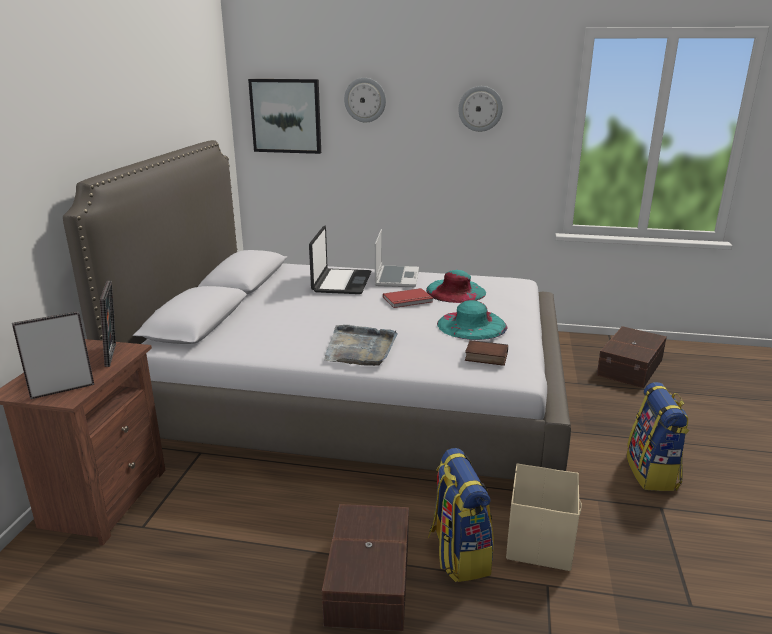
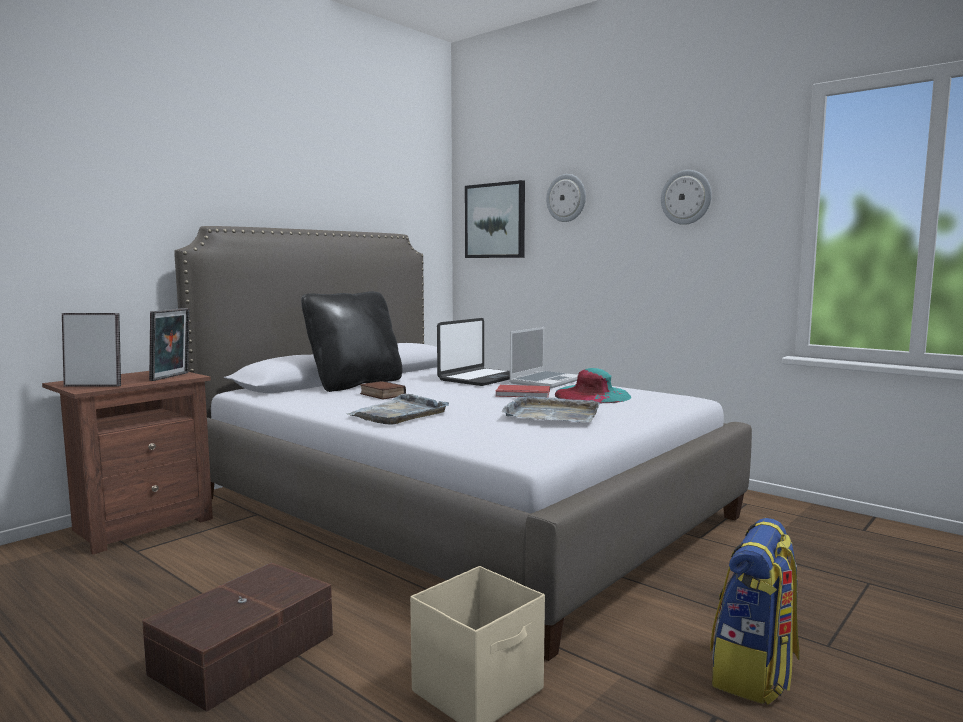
camera: 30 degrees right, 15 degrees down
backpack [428,448,494,582] -> none
turquoise hat [437,300,508,340] -> grey tray [502,394,600,423]
book [465,340,508,366] -> book moved to [360,381,406,399]
brown storage box [597,326,667,388] -> none
none -> black pillow [301,291,402,392]

